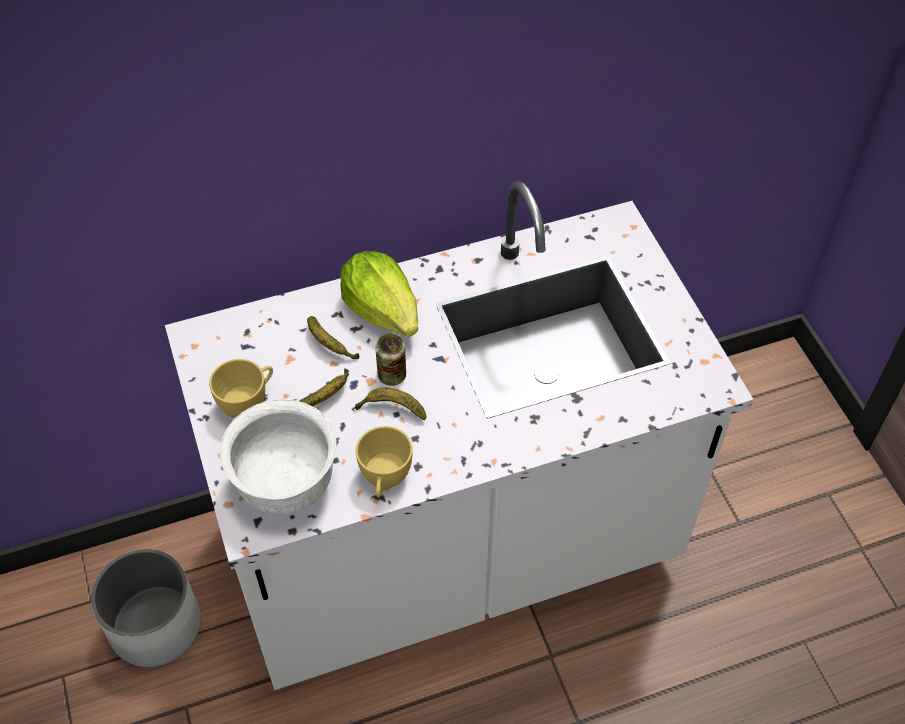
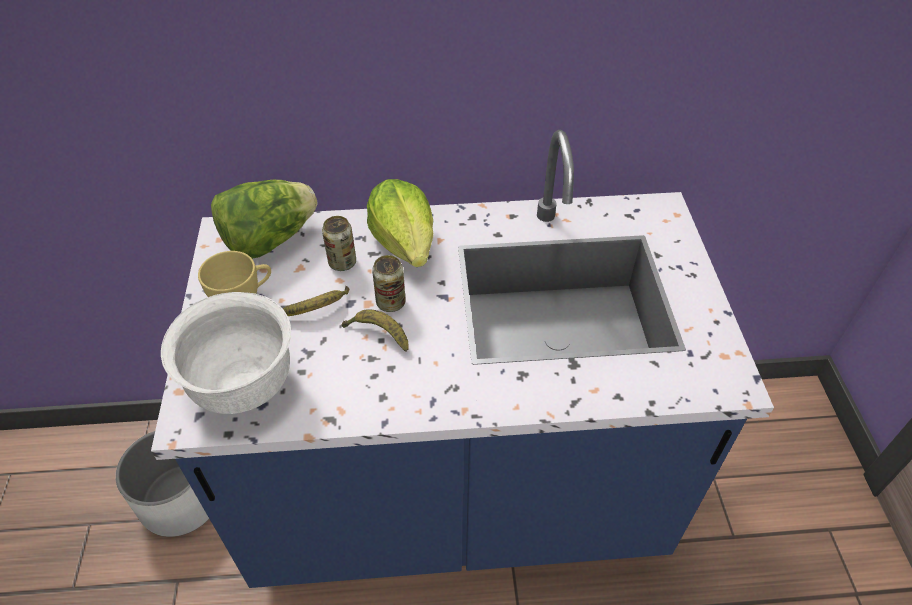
camera: 15 degrees right, 5 degrees down
white counter [165,181,754,690] -> blue counter [151,130,774,588]
banana [307,316,359,359] -> can [322,216,356,271]
yellow cup [356,426,413,498] -> none
none -> lettuce [211,180,318,259]

